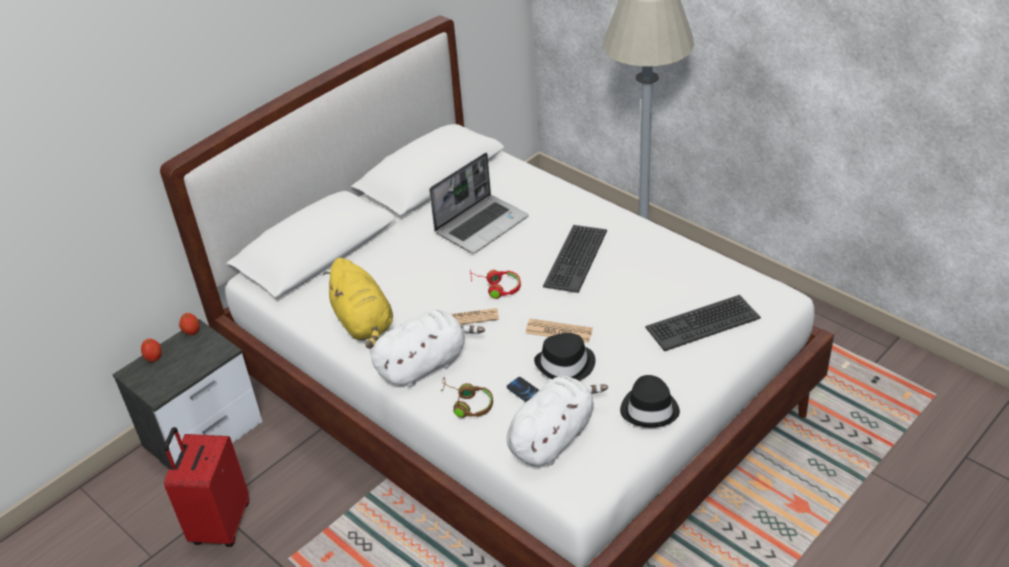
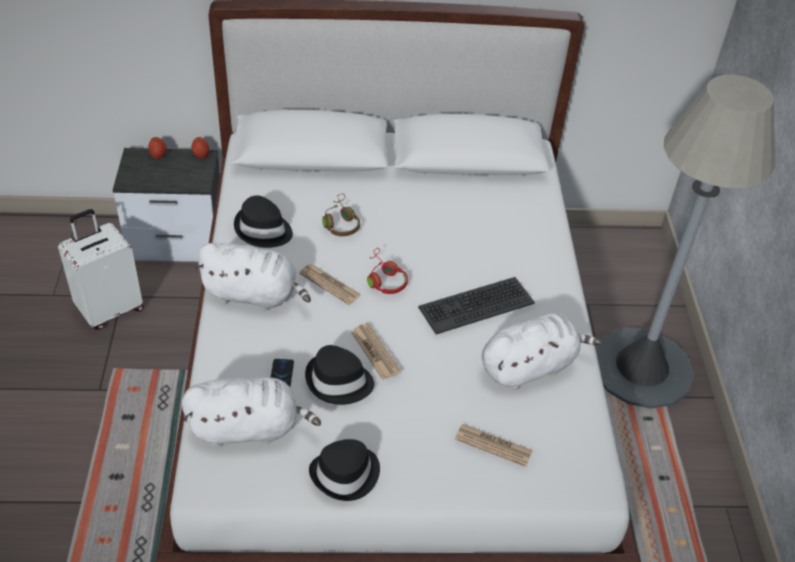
camera: 40 degrees right, 5 degrees up
red suitcase [164,427,249,547] -> white suitcase [58,209,144,330]
yellow plush toy [323,258,393,349] -> black hat [234,195,293,248]
laptop [429,153,529,254] -> none
brown headphones [441,378,493,418] -> brown headphones moved to [322,194,360,236]
keyboard [645,295,761,351] -> newspaper [455,424,533,467]
none -> white plush toy [482,313,601,390]

